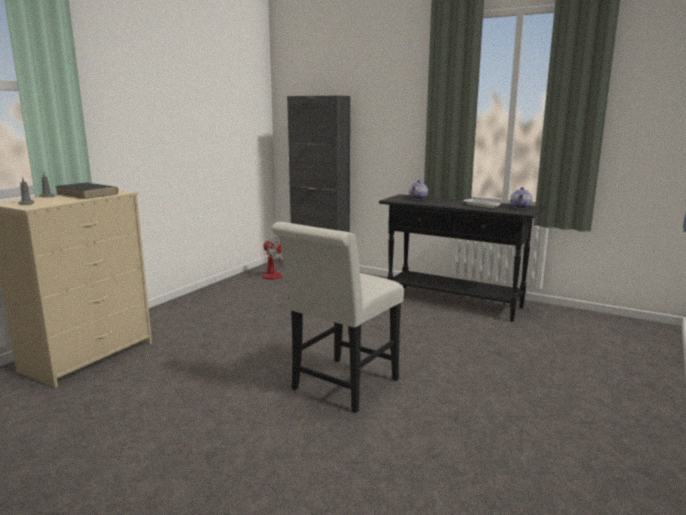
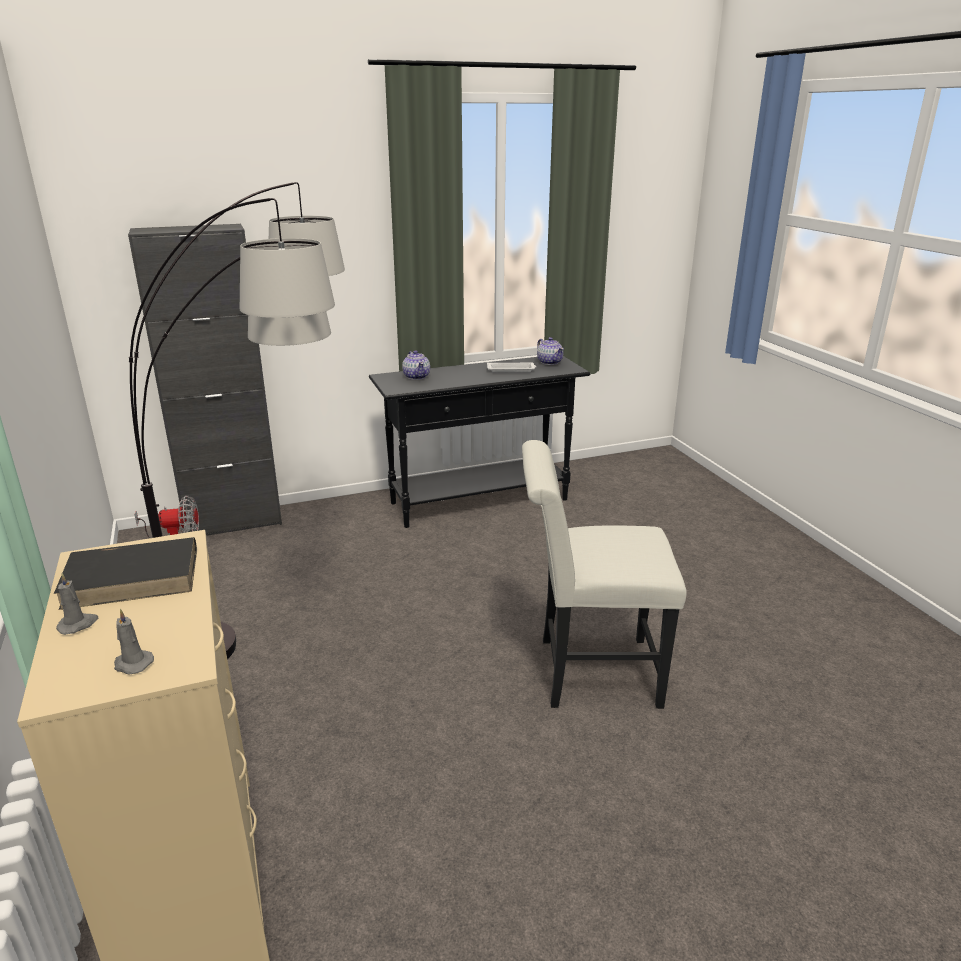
camera: 50 degrees left, 10 degrees up
white chair [271,222,404,413] -> white chair turned 105 degrees clockwise [522,440,687,709]
none -> floor lamp [129,182,345,659]

